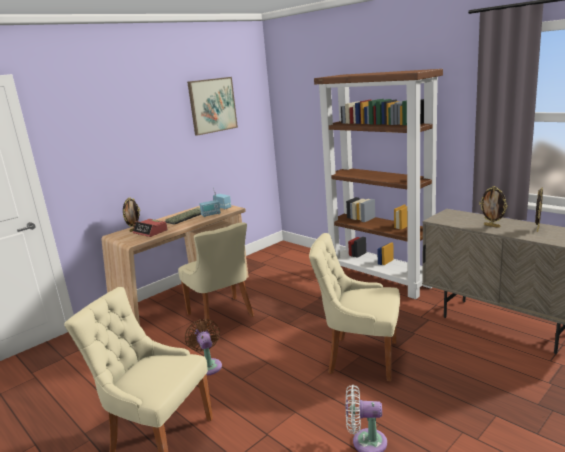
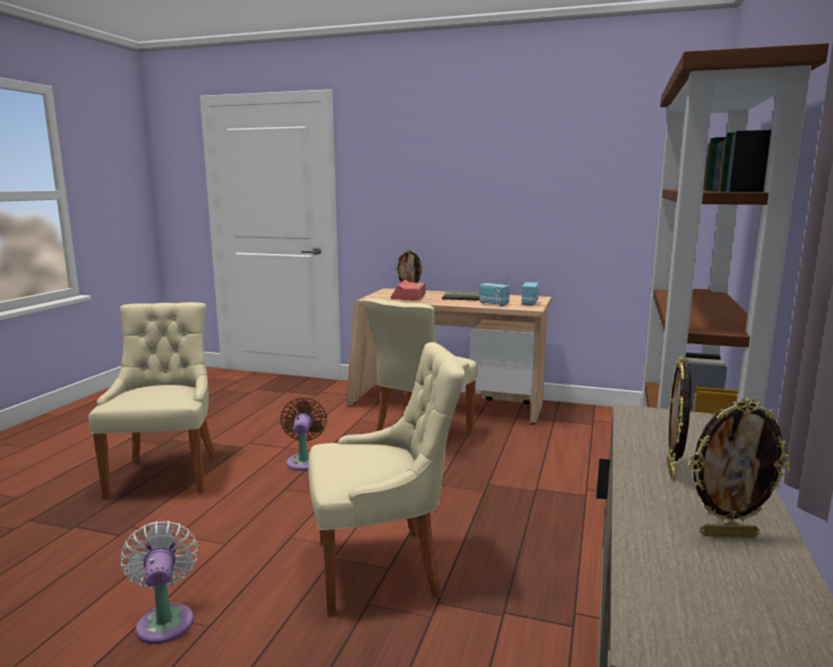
camera: 60 degrees right, 5 degrees down
brown fan [185,319,222,376] -> brown fan turned 45 degrees counterclockwise [281,397,327,471]
picture [187,77,238,136] -> none
beige chair [309,233,400,381] -> beige chair turned 90 degrees clockwise [308,342,465,615]

